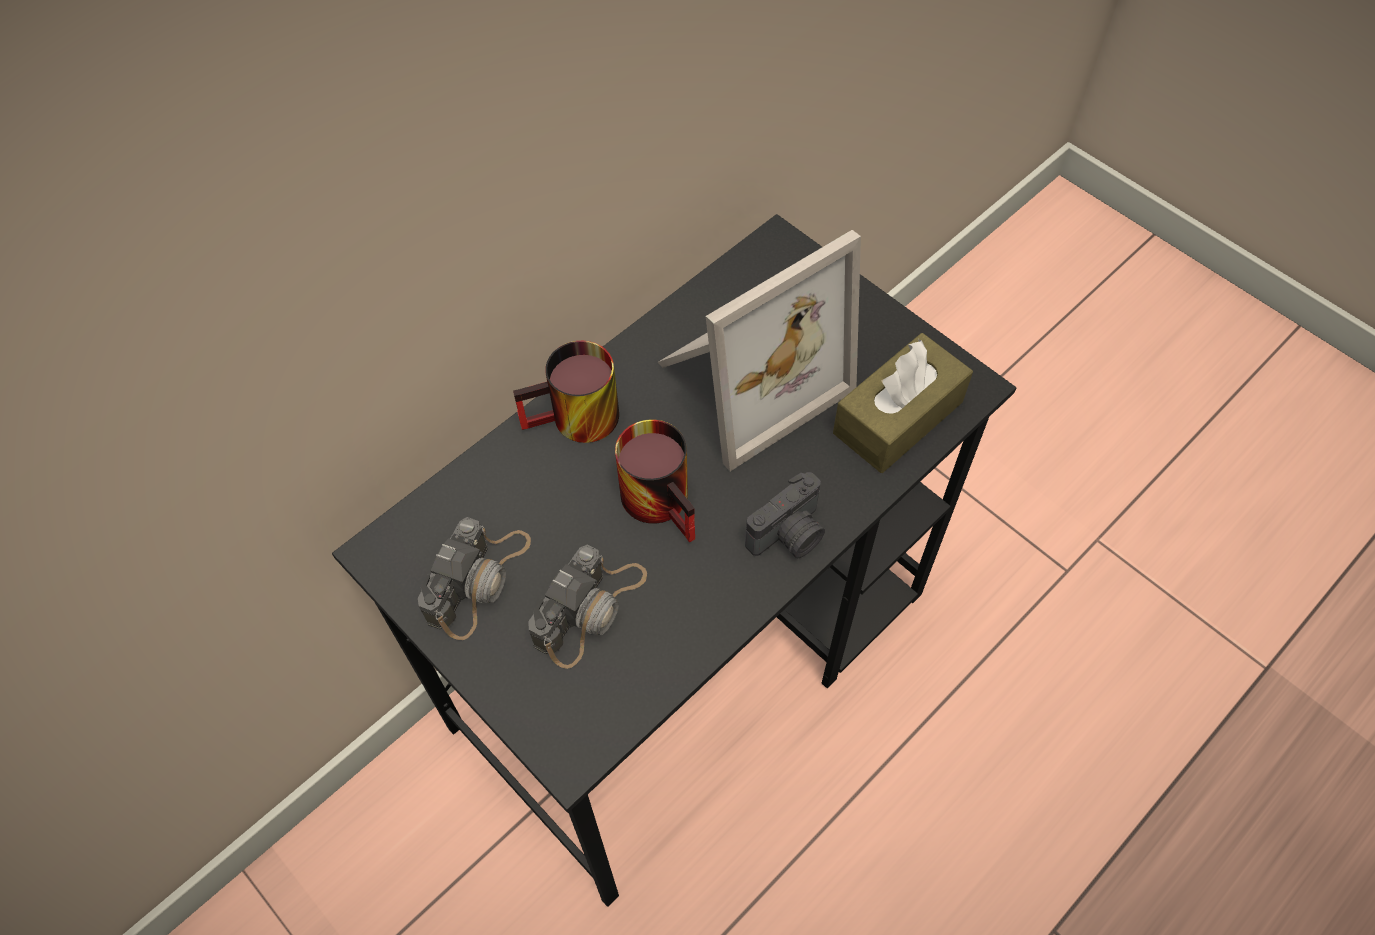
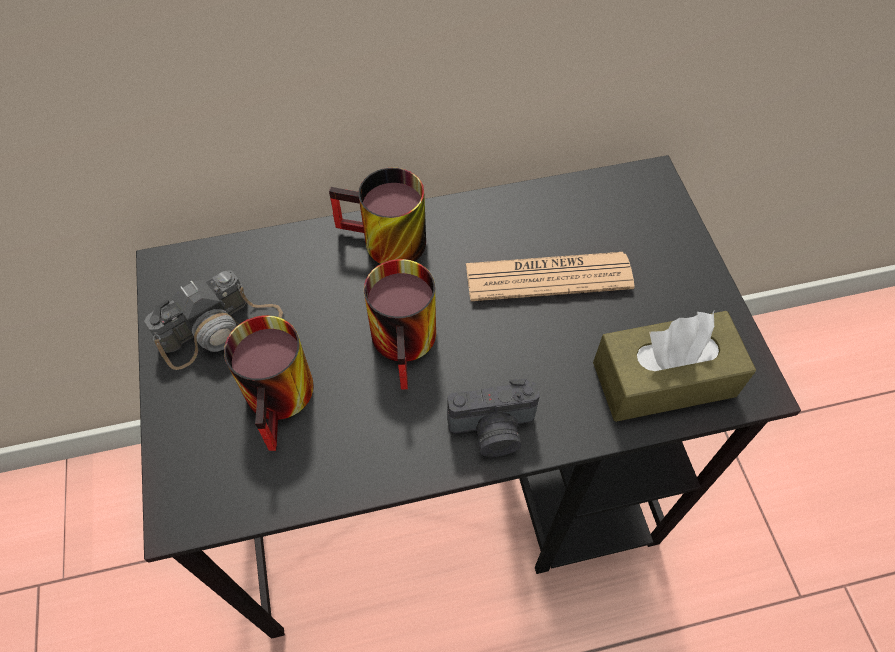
camera: 30 degrees right, 0 degrees up
camera [529,545,647,669] -> mug [224,315,314,451]
picture frame [658,230,861,471] -> newspaper [466,252,635,301]

